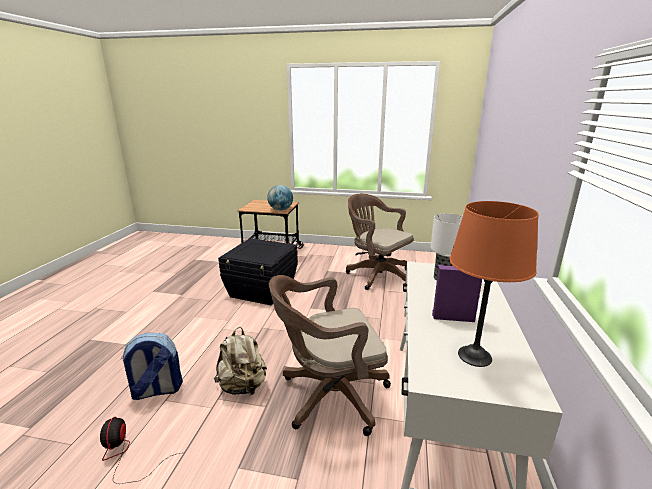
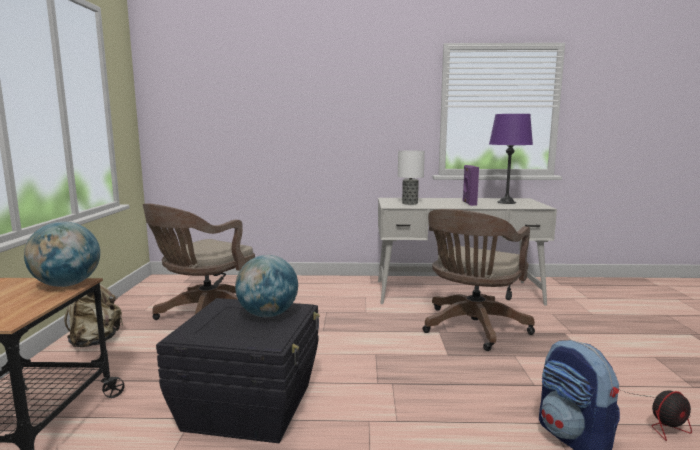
camera: 100 degrees left, 10 degrees down
beige backpack [214,327,267,396] -> beige backpack moved to [64,284,123,347]
brown office chair [269,275,391,436] -> brown office chair turned 60 degrees clockwise [423,209,535,351]
orange table lamp [449,201,539,367] -> purple table lamp [489,114,533,204]
none -> globe [235,255,298,317]

